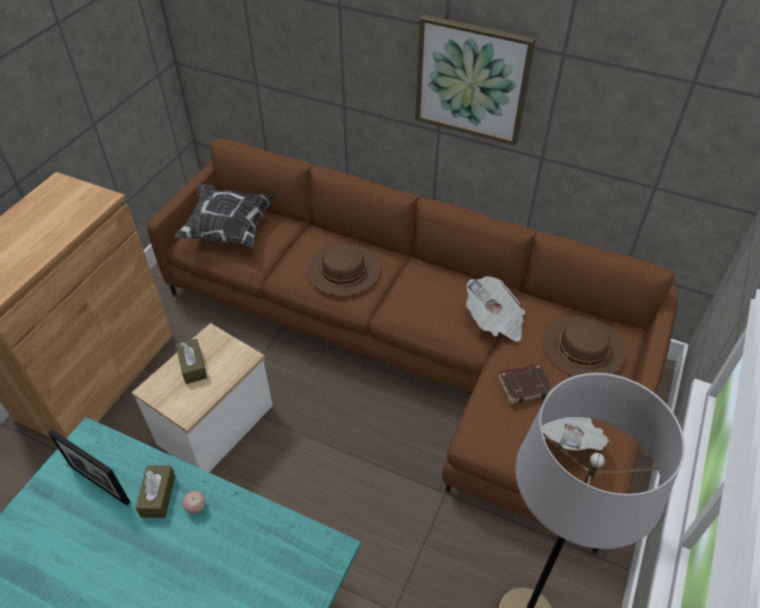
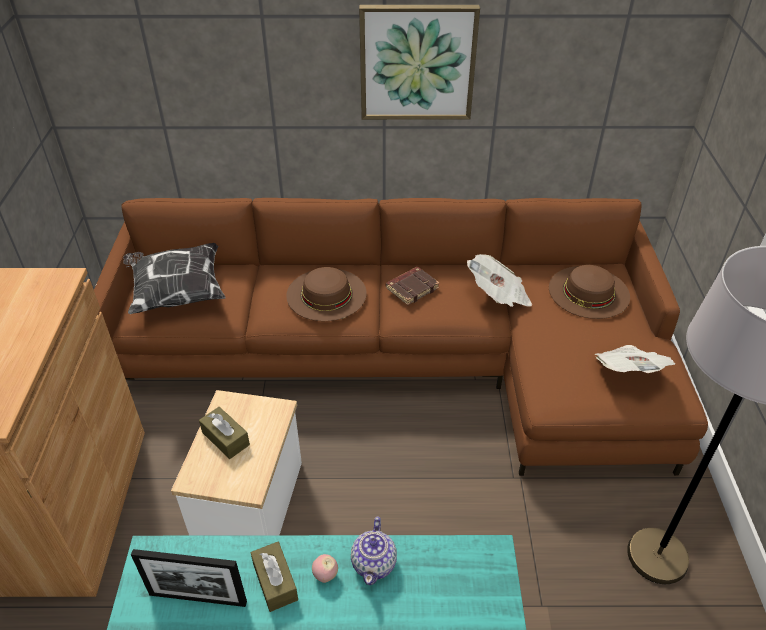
camera: 25 degrees left, 5 degrees down
brown book [498,363,553,405] -> brown book moved to [386,267,439,305]
none -> teapot [351,517,397,585]

